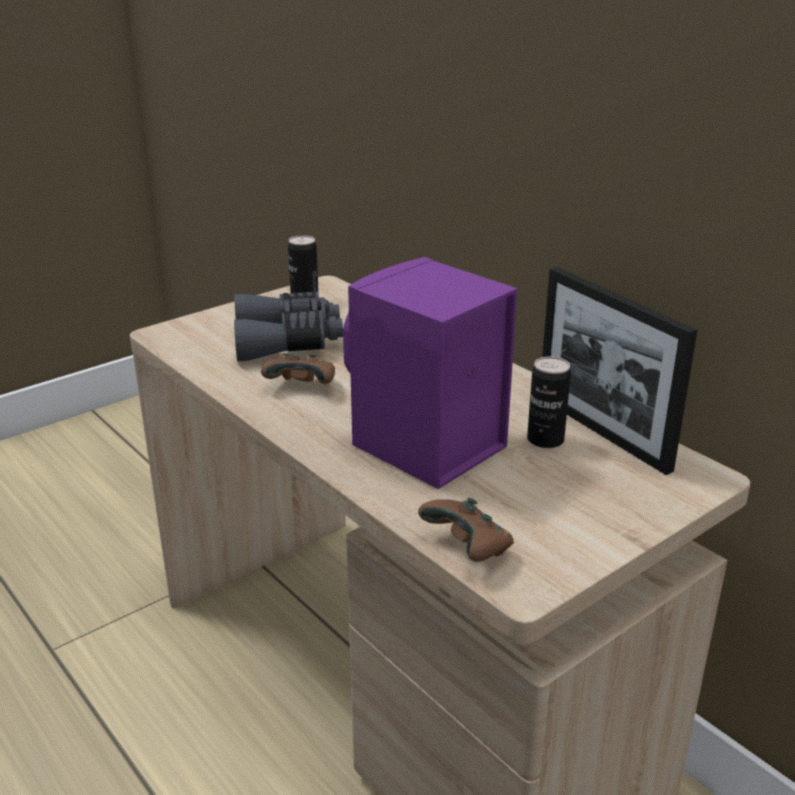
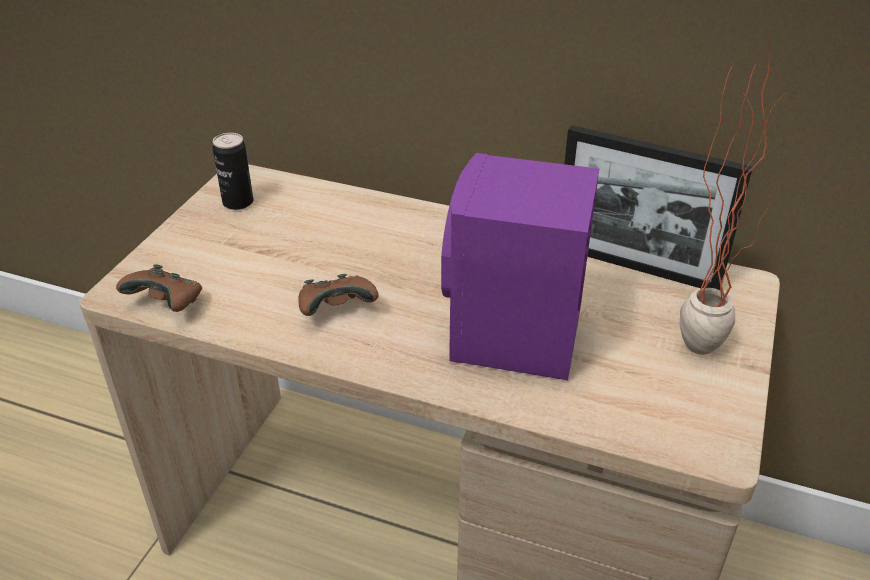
camera: 30 degrees left, 10 degrees up
grey binoculars [234,291,343,362] -> none
brown game controller [418,498,514,562] -> brown game controller moved to [116,264,202,312]
can [527,356,571,449] -> none
none -> potted plant [680,33,785,355]

